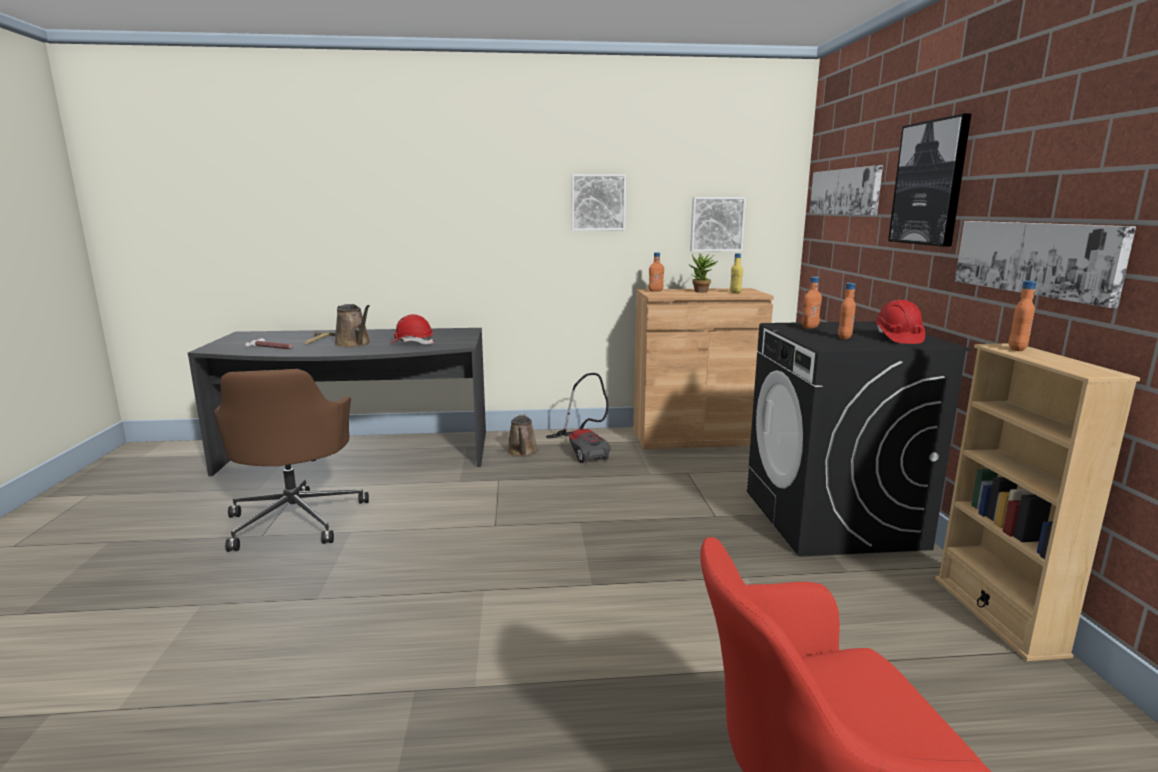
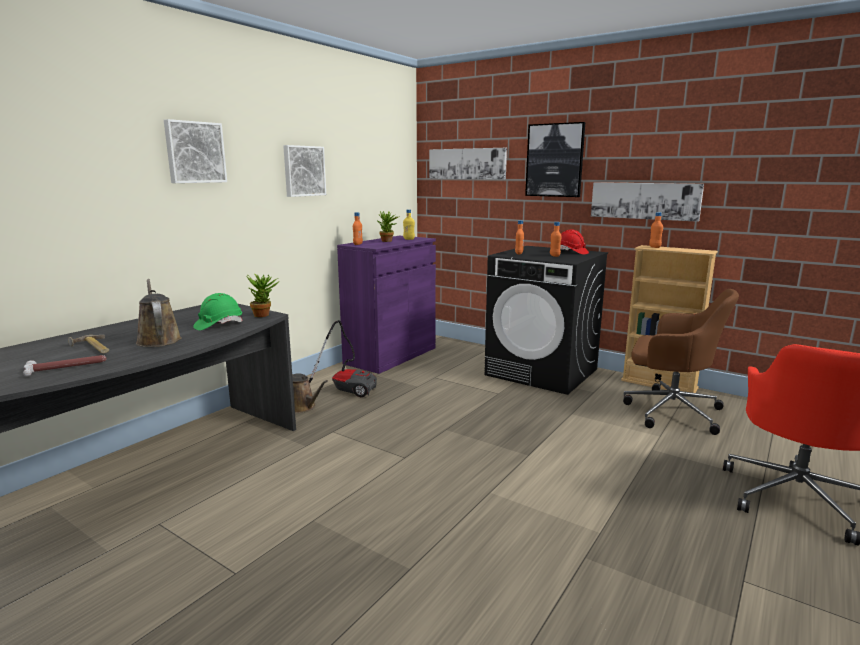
camera: 50 degrees left, 0 degrees up
brown office chair [214,369,369,552] -> brown office chair moved to [623,289,739,435]
brown watering can [334,304,370,347] -> brown watering can turned 120 degrees counterclockwise [136,279,182,347]
red hard hat [390,314,434,344] -> green hard hat [193,293,242,330]
brown cabinet [633,288,774,449] -> purple cabinet [337,236,436,374]
picture [690,197,746,252] -> picture moved to [164,119,227,183]
none -> potted plant [246,274,278,317]

